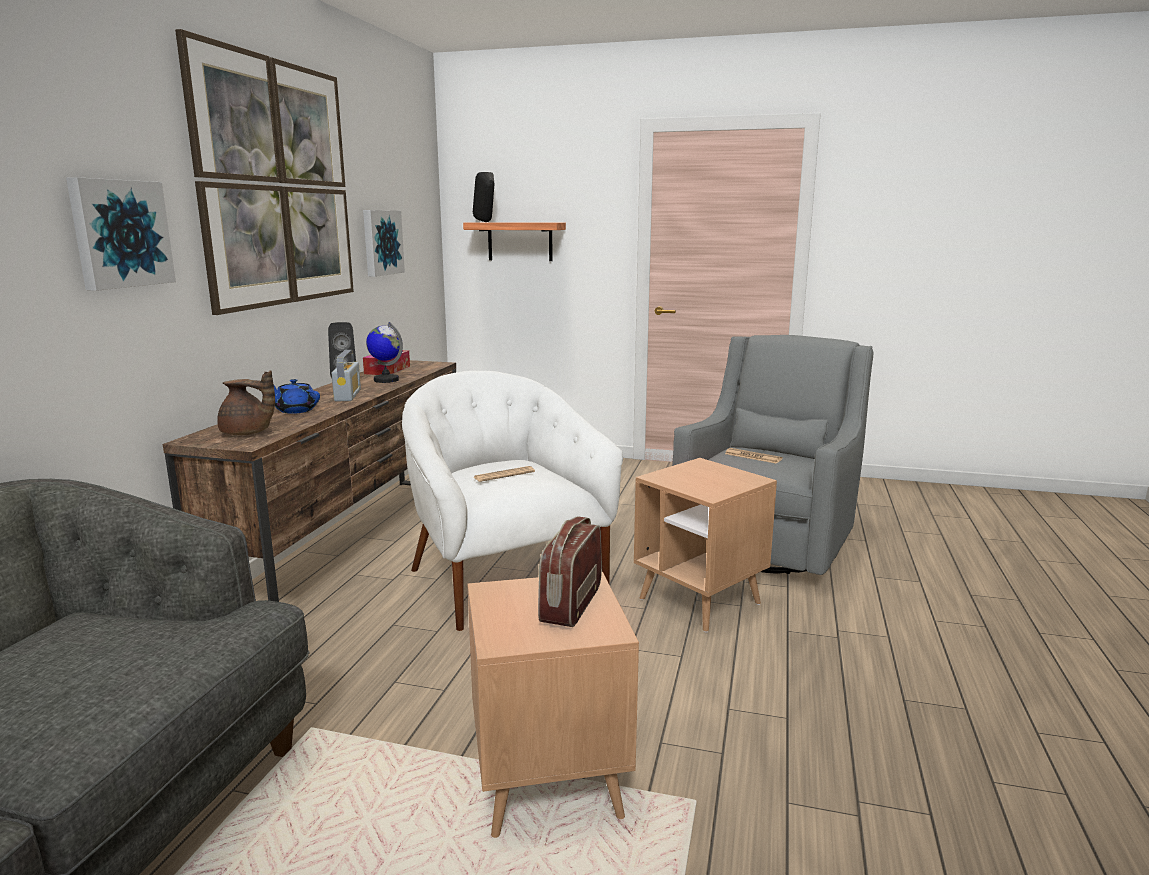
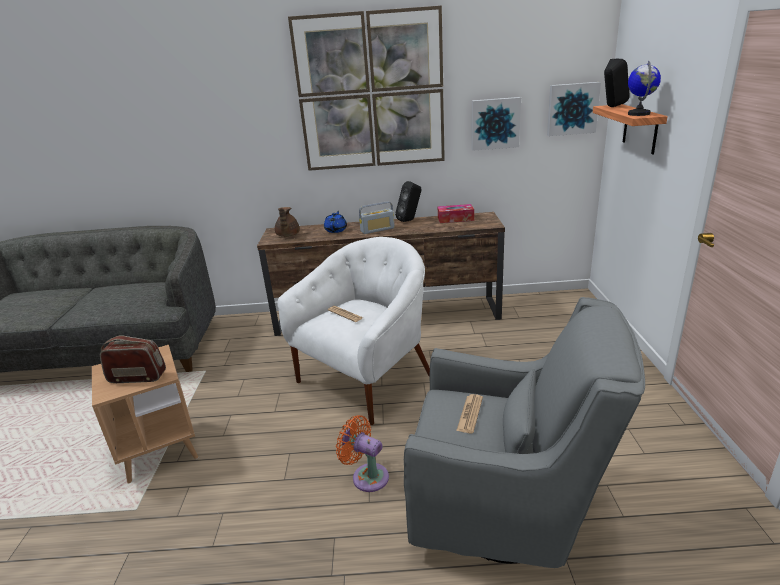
camera: 75 degrees right, 10 degrees up
picture [66,177,176,291] -> picture moved to [547,82,601,136]
globe [366,322,403,383] -> globe moved to [628,61,661,116]
brown side table [634,458,777,633] -> orange fan [336,415,389,492]

